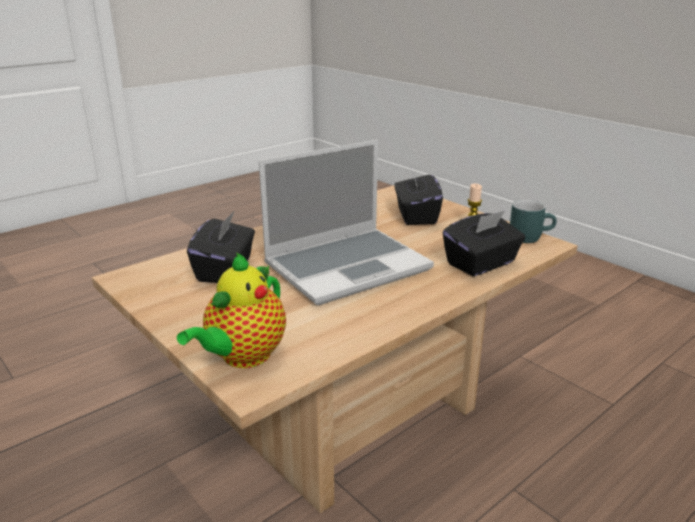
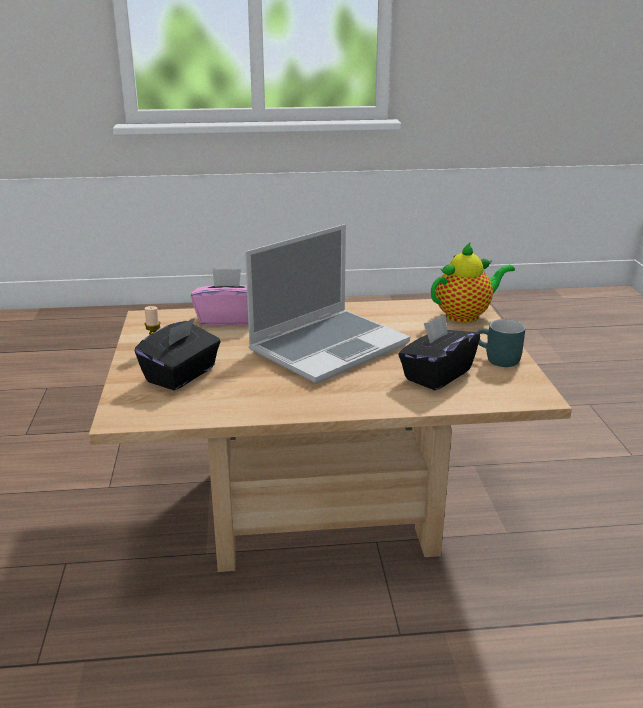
camera: 145 degrees left, 0 degrees up
laptop [259,140,434,306] -> laptop turned 135 degrees clockwise [245,224,410,384]
black tissue box [443,210,525,276] -> pink tissue box [191,268,248,325]
turquoise mug [510,200,557,243] -> turquoise mug moved to [477,319,526,367]

